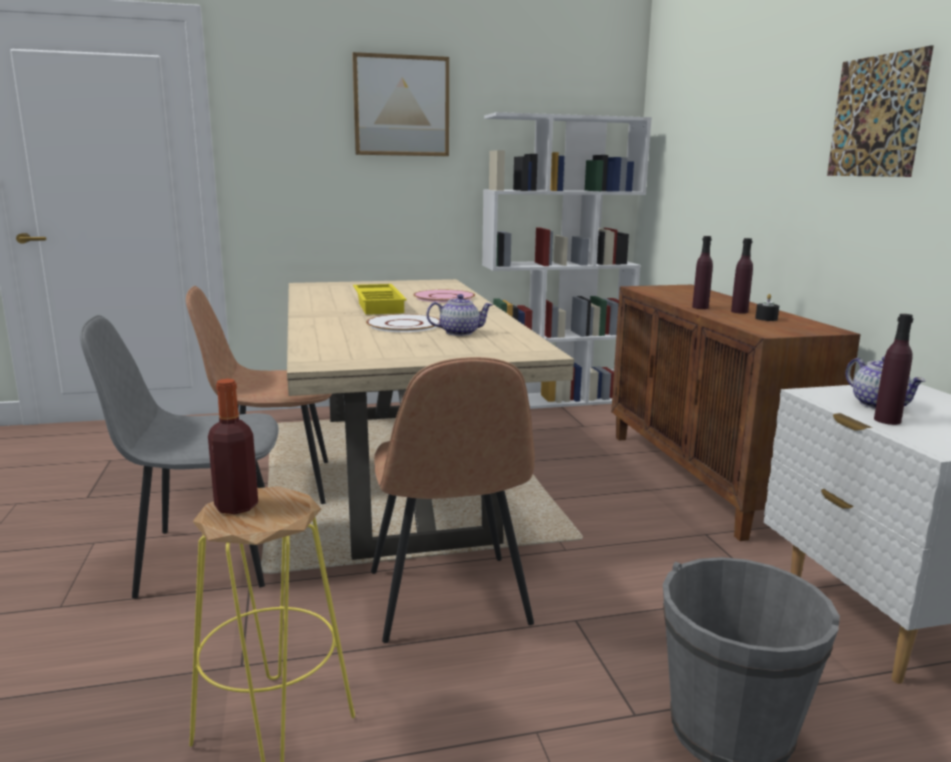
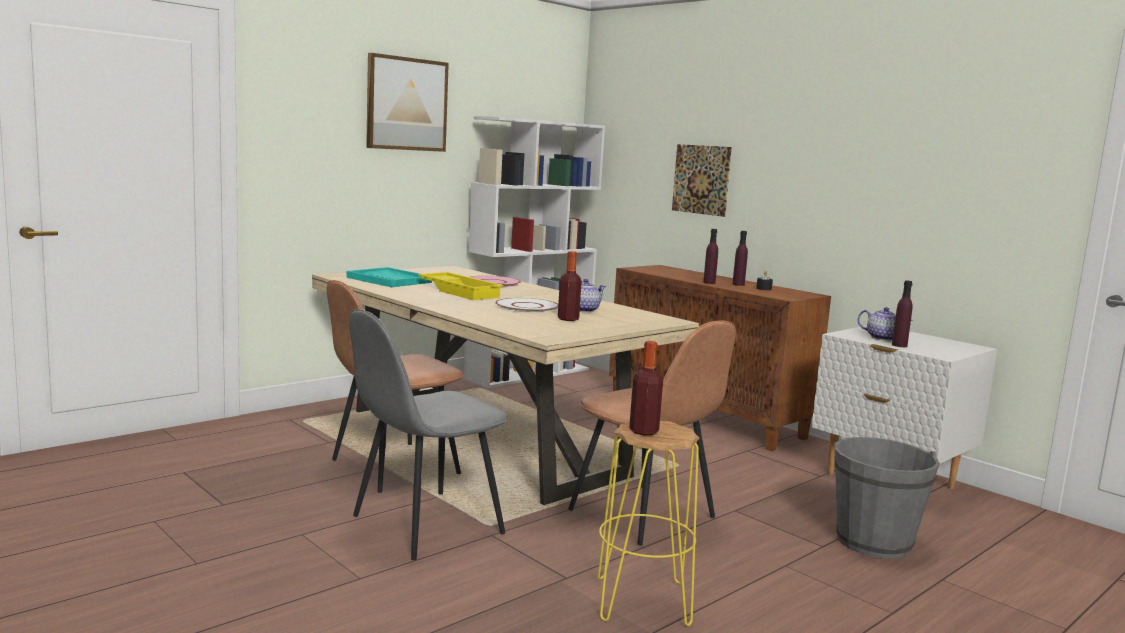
camera: 30 degrees left, 5 degrees down
picture [827,45,934,177] -> picture moved to [672,144,732,217]
none -> turquoise tray [346,267,432,287]
none -> bottle [558,251,582,321]

